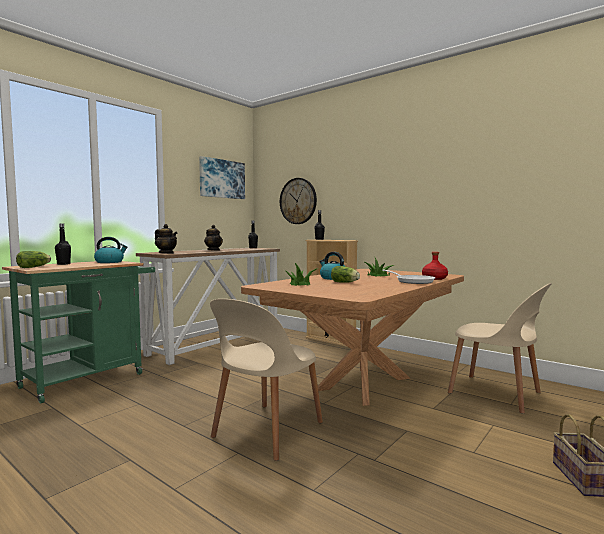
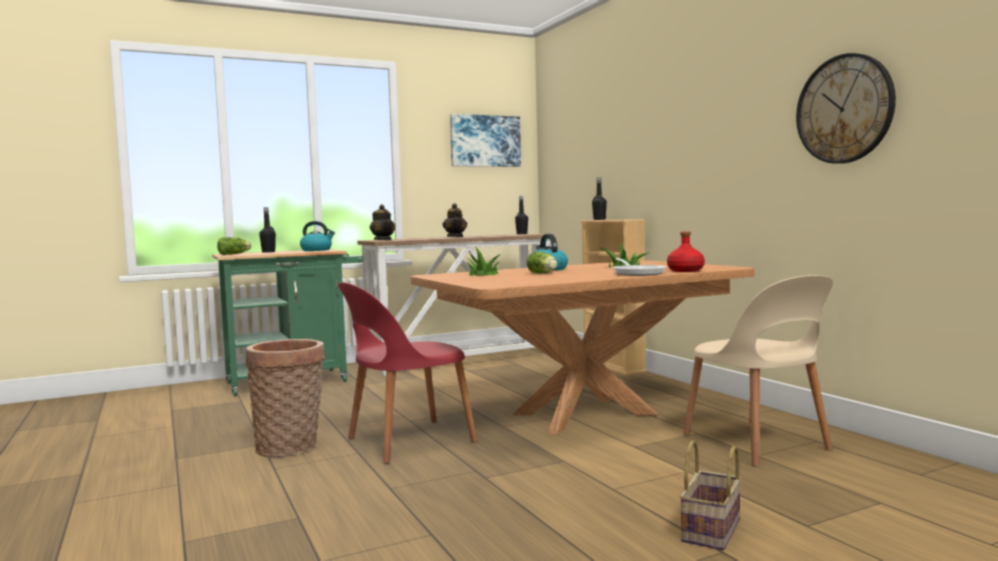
camera: 25 degrees right, 0 degrees up
beige chair [210,299,323,461] -> red chair [338,282,477,464]
wall clock [280,178,317,224] -> wall clock moved to [796,53,896,164]
none -> basket [245,339,325,457]

